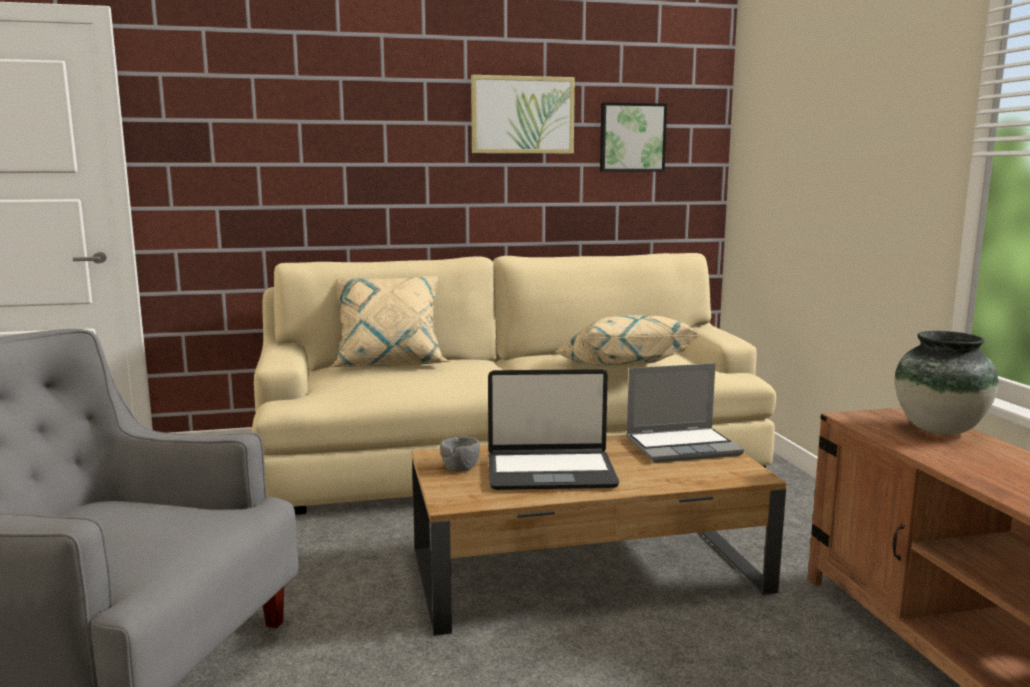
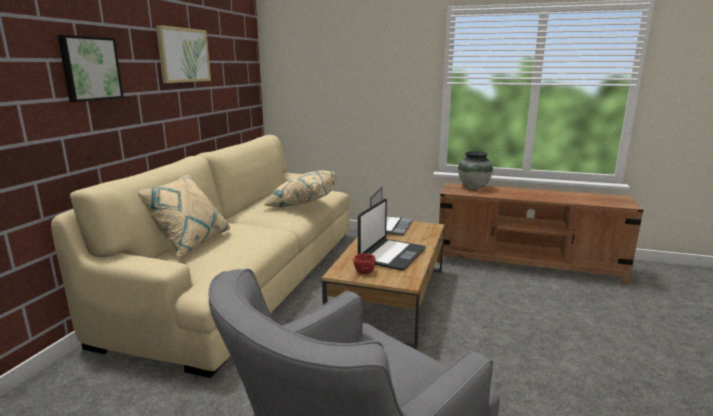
camera: 60 degrees left, 5 degrees up
grey bowl [440,436,480,472] -> red bowl [354,253,375,274]
picture [600,102,667,172] -> picture moved to [58,35,124,102]

